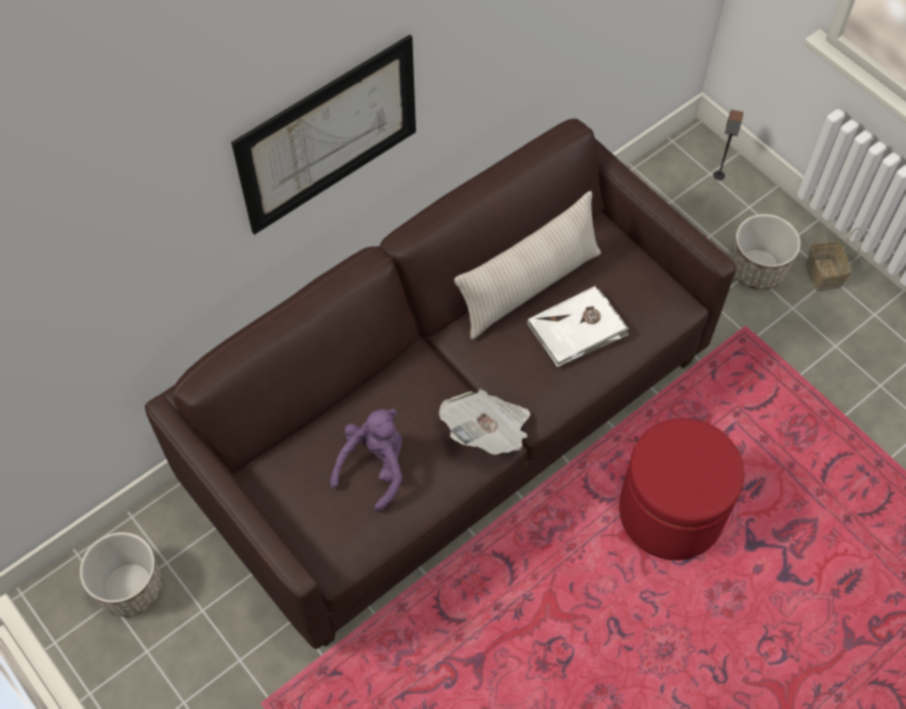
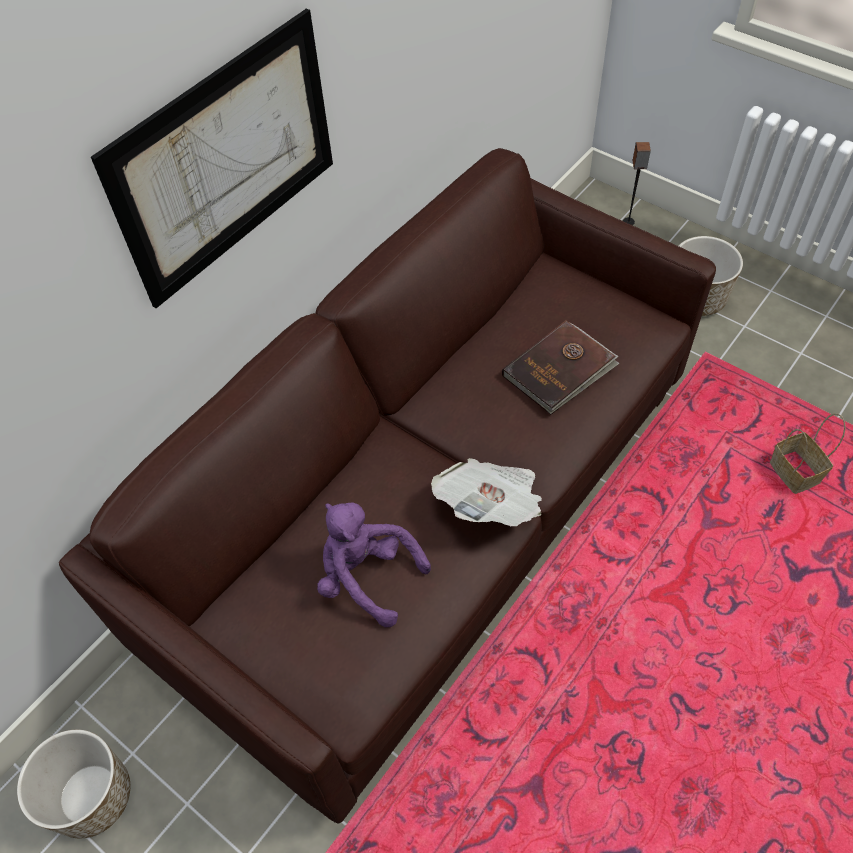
camera: 10 degrees left, 5 degrees down
purple plush toy [330,409,402,512] -> purple plush toy turned 75 degrees counterclockwise [317,502,431,627]
beige pillow [454,191,601,340] -> none
white book [528,286,629,367] -> brown book [502,320,620,415]
red ottoman [619,418,744,560] -> none
basket [806,227,863,291] -> basket moved to [770,413,846,494]

